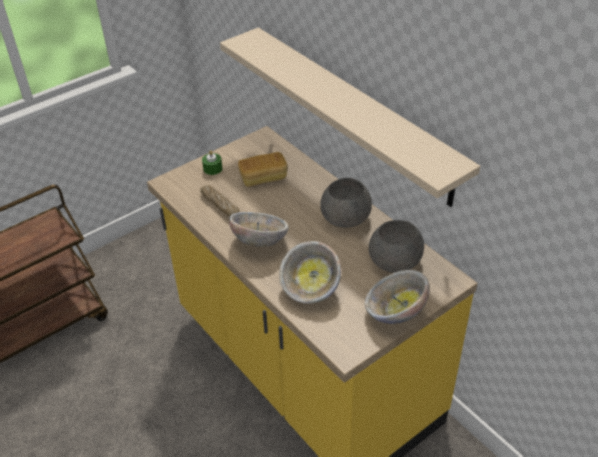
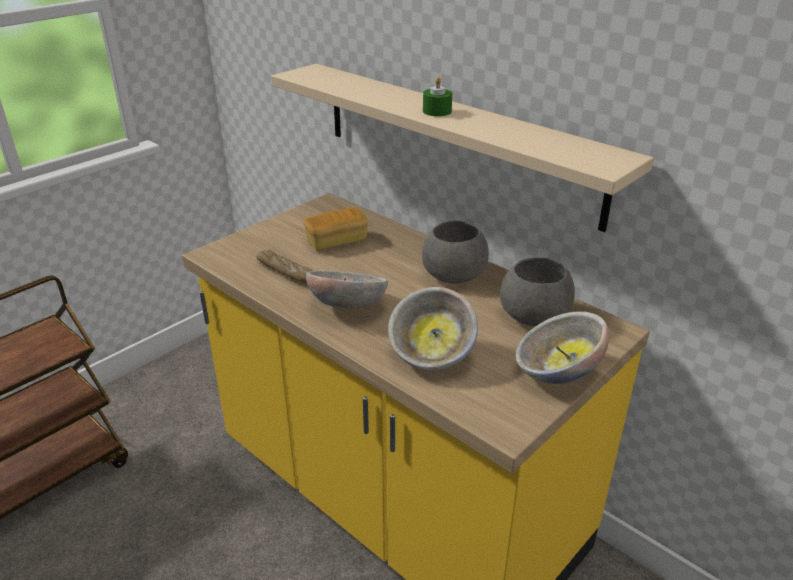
camera: 10 degrees left, 10 degrees down
green candle [202,150,222,175] -> green candle moved to [423,77,452,116]

